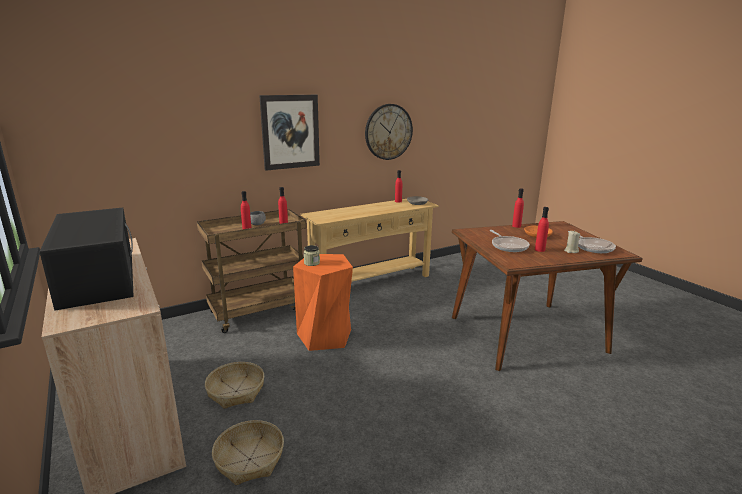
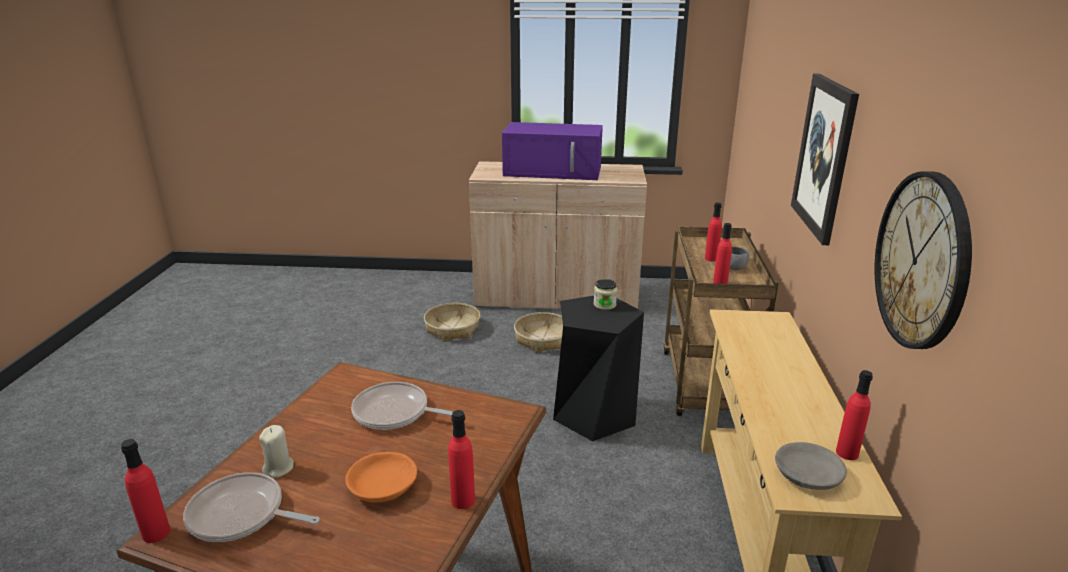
camera: 125 degrees right, 5 degrees up
black microwave [39,208,134,311] -> purple microwave [502,122,603,180]
orange stool [293,254,353,351] -> black stool [553,296,644,441]
red bottle [535,207,549,252] -> red bottle moved to [121,439,170,543]

